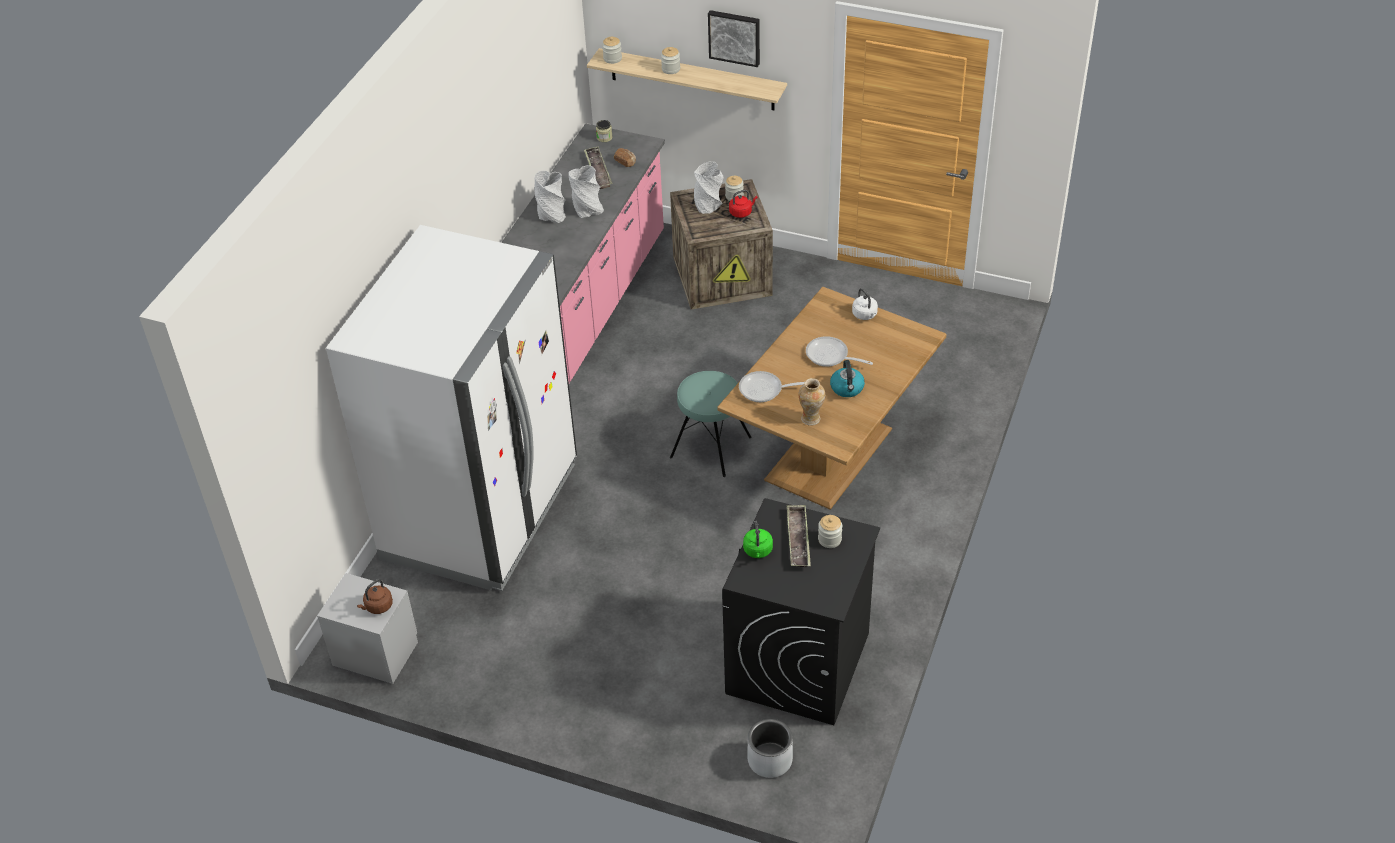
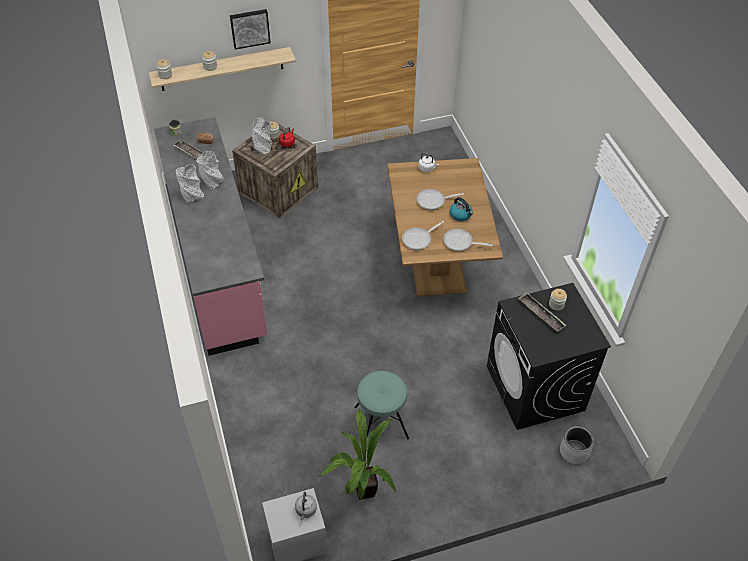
camera: 40 degrees left, 5 degrees up
white fridge [326,225,577,591] -> none
brown kettle [357,579,393,614] -> grey kettle [295,492,317,520]
turquoise stool [670,371,752,477] -> turquoise stool moved to [354,371,409,439]
green kettle [743,521,773,558] -> none
vase [799,378,825,426] -> frying pan [443,229,492,251]
none -> potted plant [318,409,396,500]

